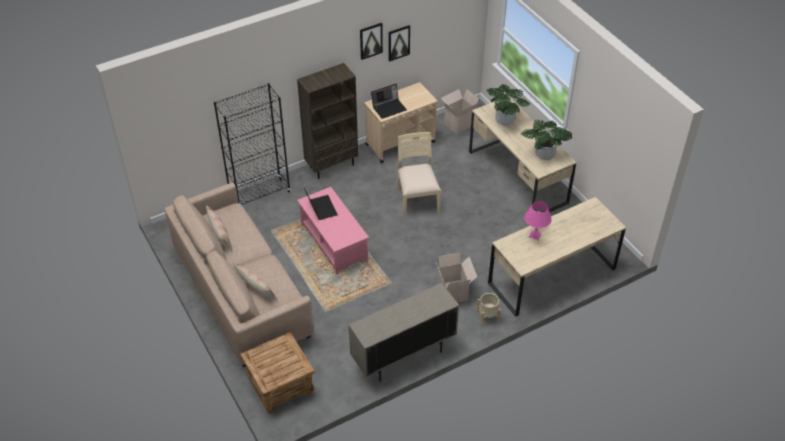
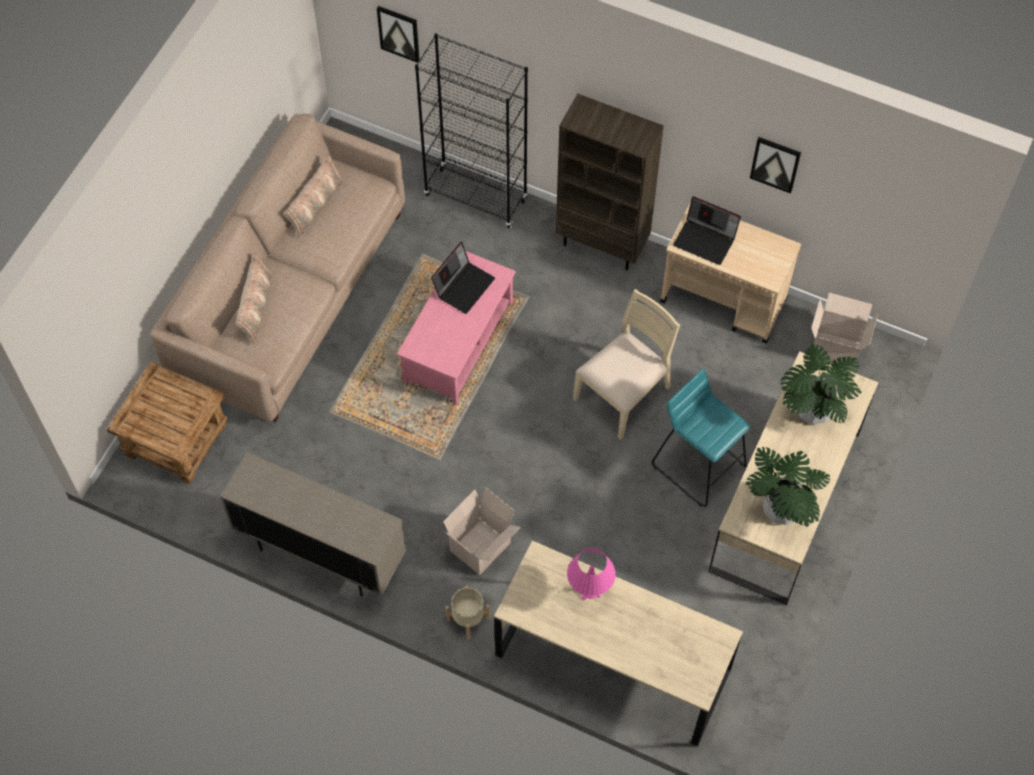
camera: 55 degrees right, 15 degrees up
picture [360,23,383,60] -> picture moved to [377,6,420,63]
none -> turquoise stool [652,369,751,507]

